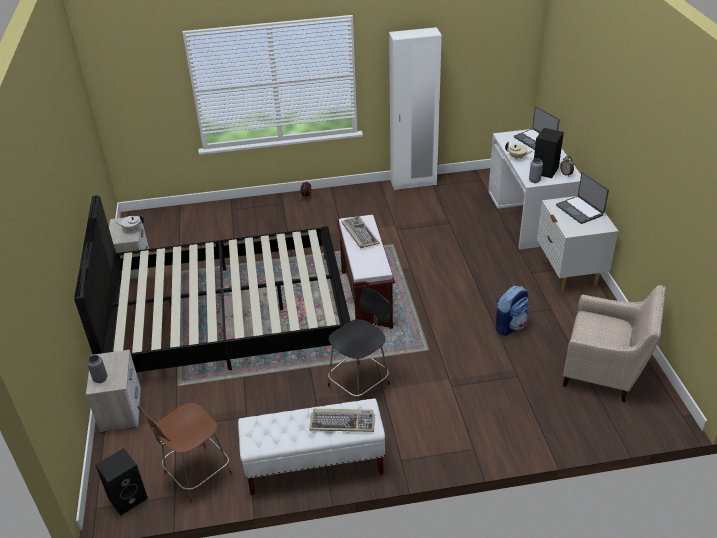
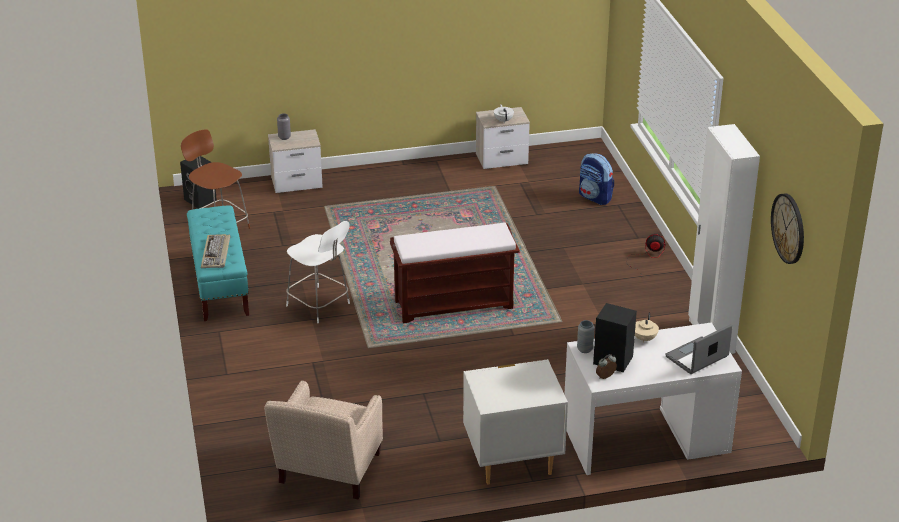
camera: 85 degrees right, 5 degrees down
black bed [74,195,350,372] -> none
white bench [238,398,386,495] -> turquoise bench [187,205,249,321]
black chair [328,288,392,401] -> white chair [286,221,350,323]
keyboard [341,216,380,248] -> none
backpack [495,286,530,336] -> backpack moved to [579,153,614,205]
laptop [556,172,609,224] -> none
none -> wall clock [771,193,804,264]

